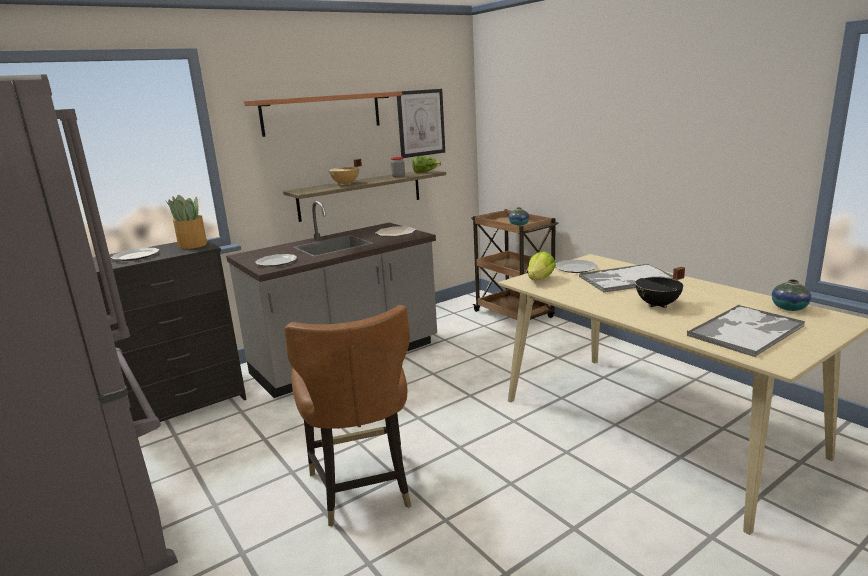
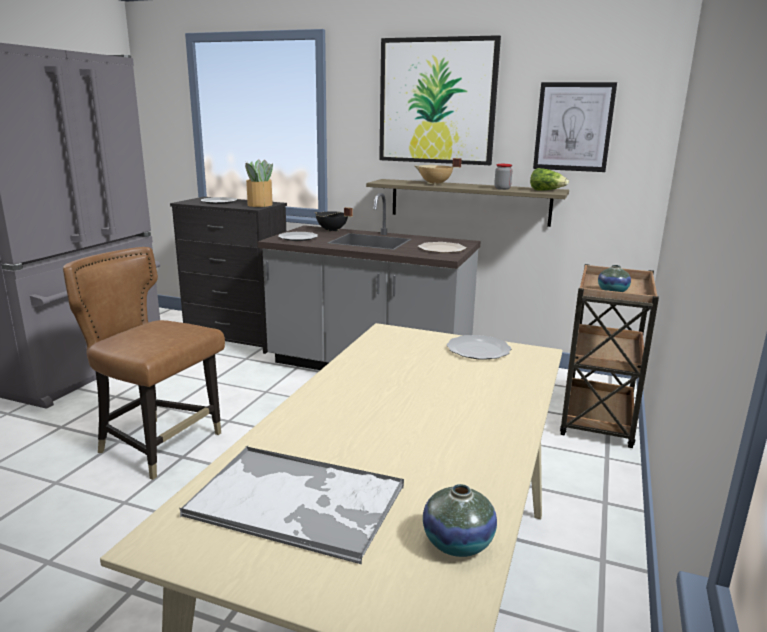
camera: 55 degrees right, 0 degrees up
shelf [244,91,402,137] -> picture [379,35,501,165]
brown chair [285,305,411,526] -> brown chair turned 75 degrees clockwise [63,247,225,480]
lettuce [528,251,556,280] -> none
tray [579,264,678,293] -> none
black cooking pot [635,267,685,308] -> black cooking pot moved to [315,207,353,232]

